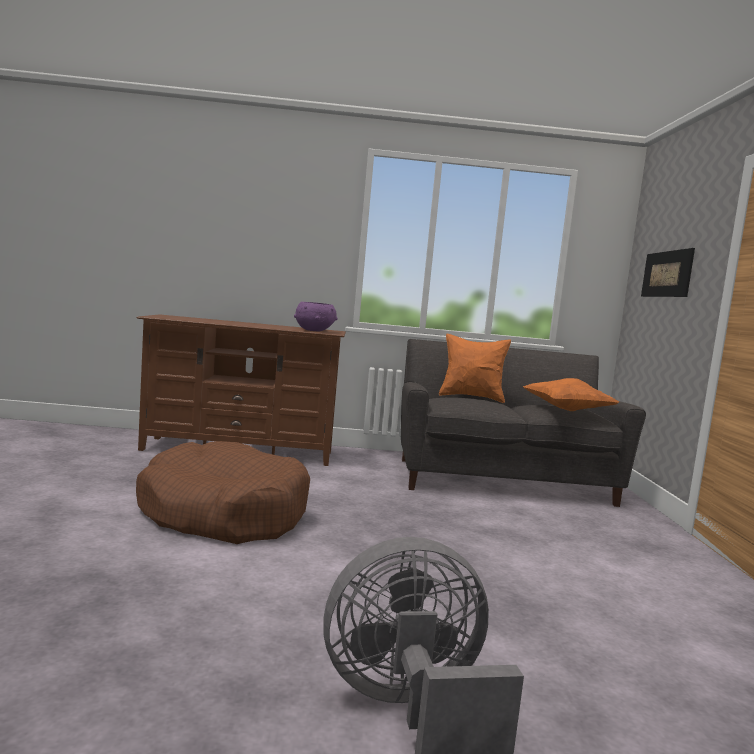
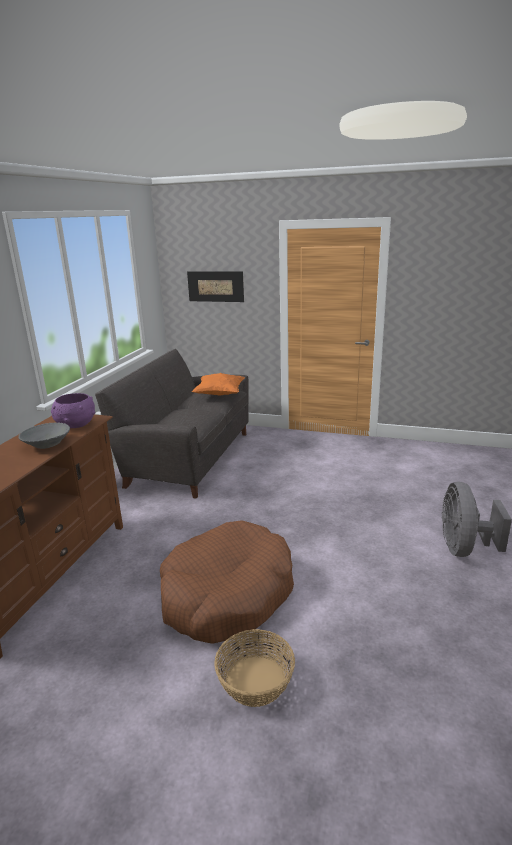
camera: 70 degrees left, 15 degrees up
orange pillow [439,334,511,403] -> none
none -> grey bowl [18,422,70,449]
none -> basket [214,629,295,707]

